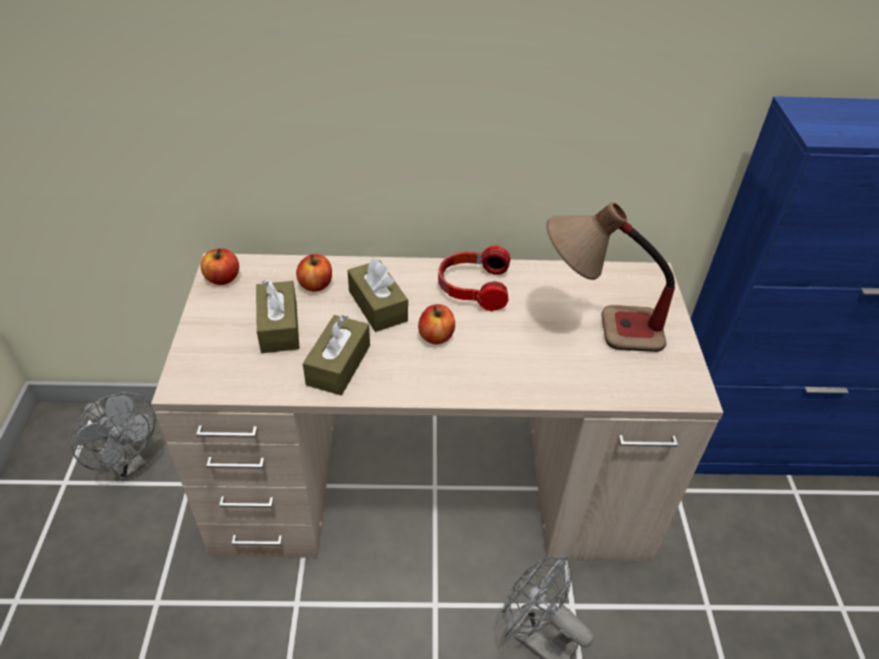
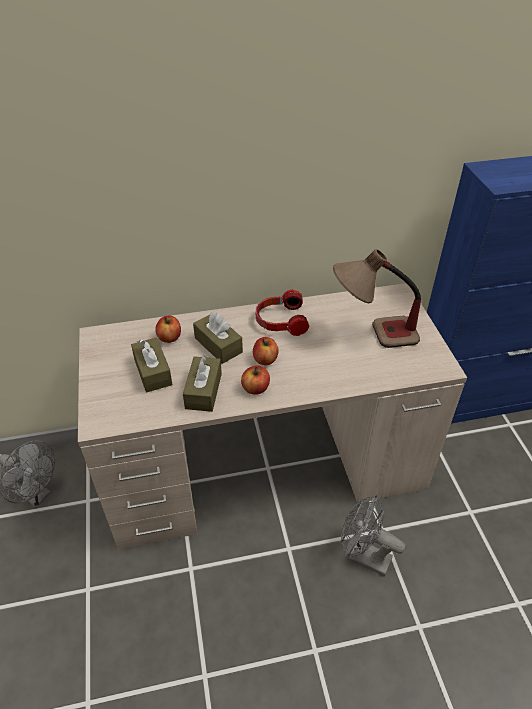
camera: 10 degrees left, 0 degrees up
apple [200,248,239,285] -> apple moved to [241,366,270,395]

